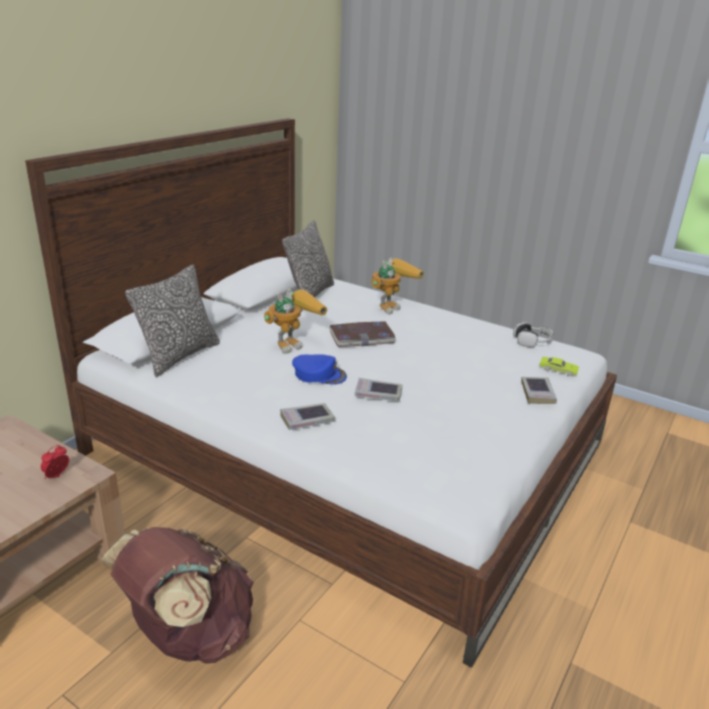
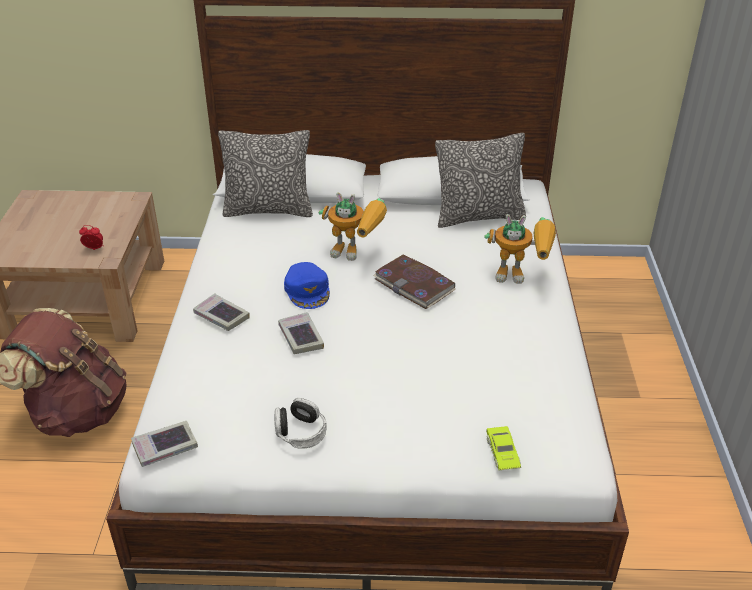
camera: 60 degrees right, 10 degrees up
headphones [513,322,554,348] -> headphones moved to [274,398,327,449]
book [521,377,557,404] -> book moved to [131,421,198,467]

